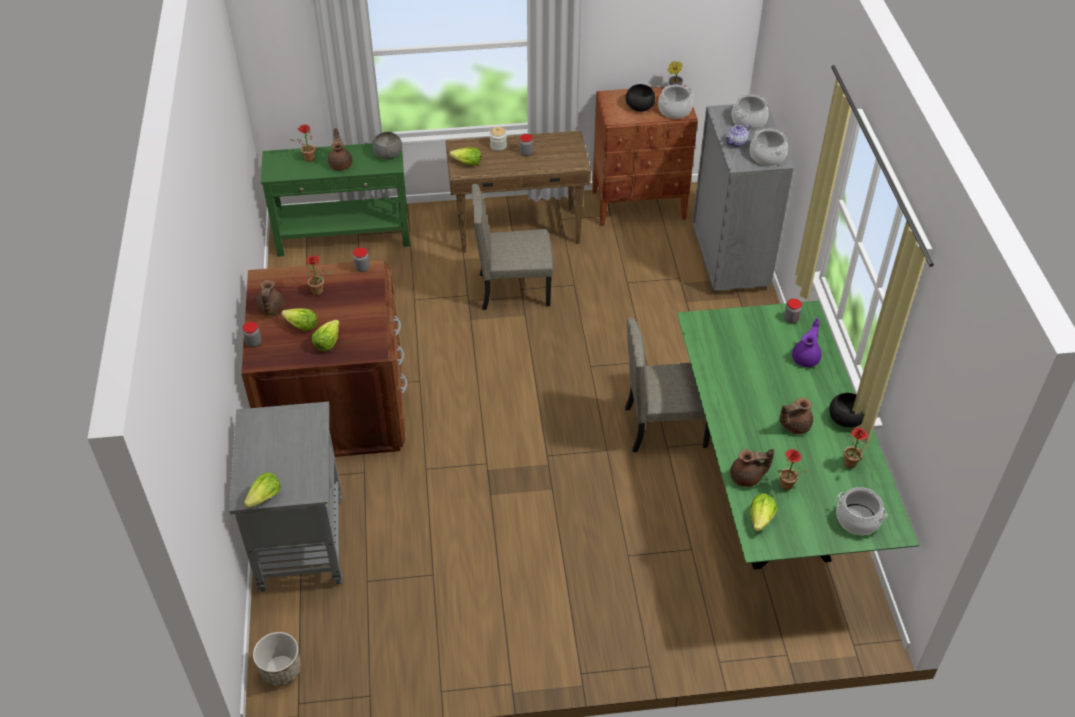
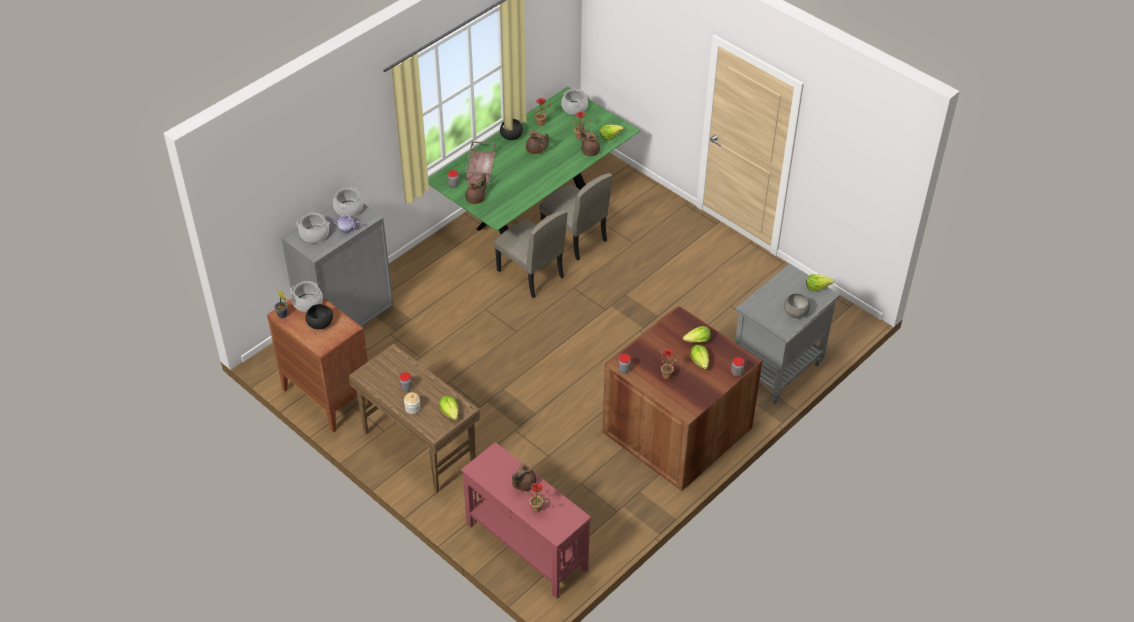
camera: 130 degrees left, 0 degrees up
planter [253,632,301,687] -> none
brown teapot [256,280,285,316] -> brown teapot moved to [465,173,487,204]
green console table [261,143,410,257] -> red console table [461,442,591,599]
grey bowl [373,131,402,159] -> grey bowl moved to [784,293,810,318]
beige chair [471,184,553,310] -> beige chair moved to [539,173,612,260]
purple teapot [792,318,821,367] -> brown tray [465,141,496,183]

